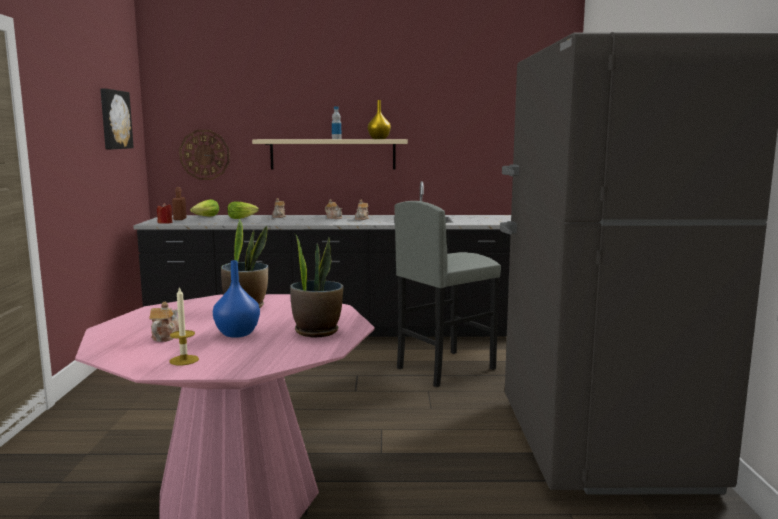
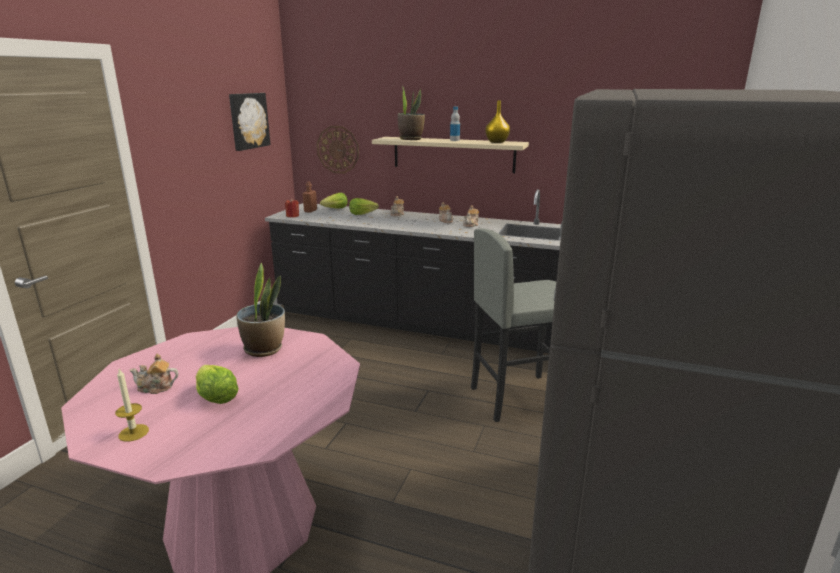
camera: 20 degrees right, 10 degrees up
teapot [150,302,179,342] -> teapot turned 120 degrees counterclockwise [130,354,178,394]
blue vase [213,260,260,338] -> lettuce [195,365,239,404]
potted plant [290,233,343,337] -> potted plant moved to [398,86,425,140]

